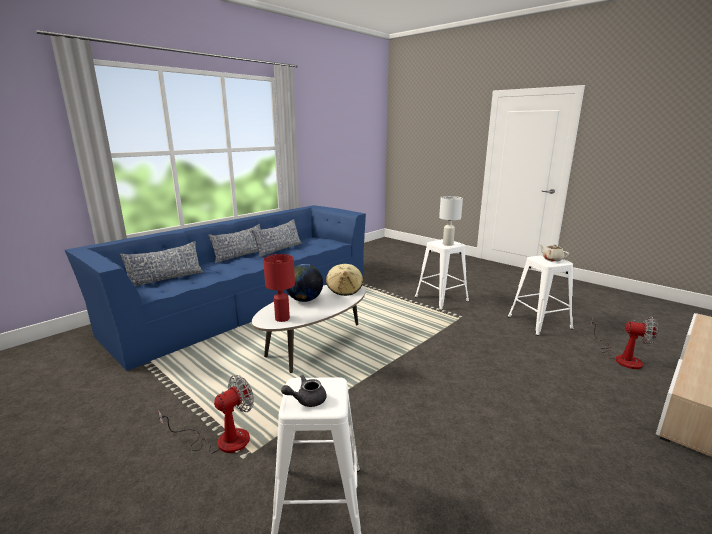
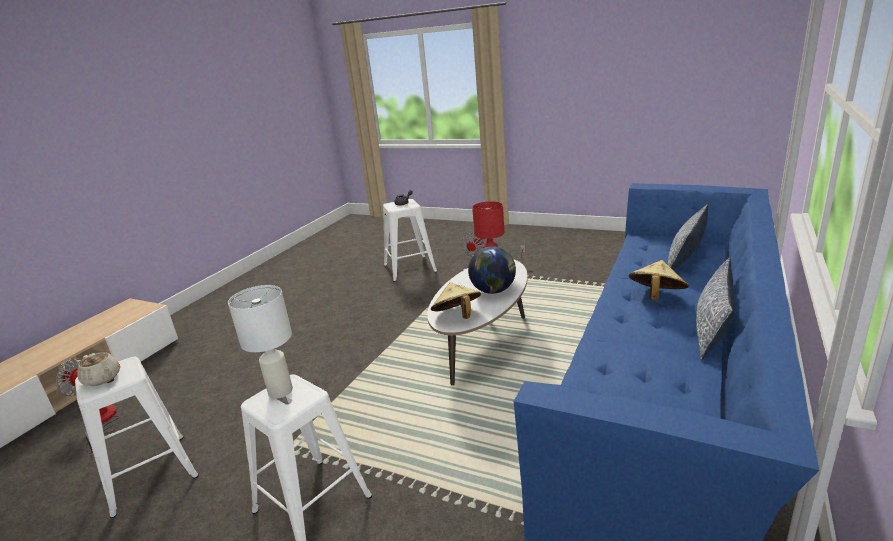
camera: 165 degrees right, 5 degrees up
pillow [252,219,302,258] -> none
none -> beige hat [629,260,689,300]

